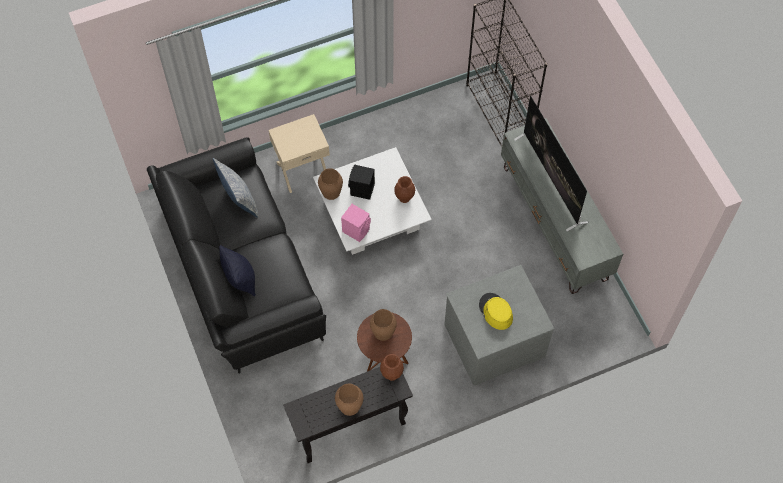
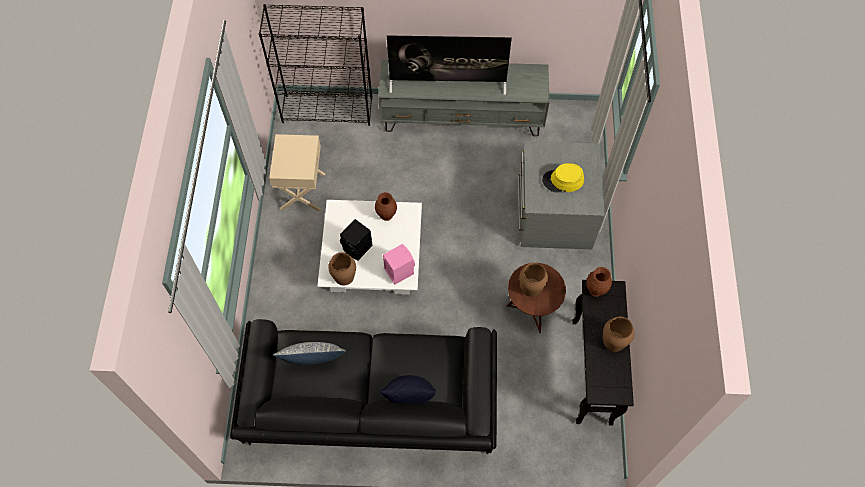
camera: 65 degrees left, 0 degrees up
beige nightstand [268,114,330,193] -> beige nightstand moved to [269,134,325,211]

